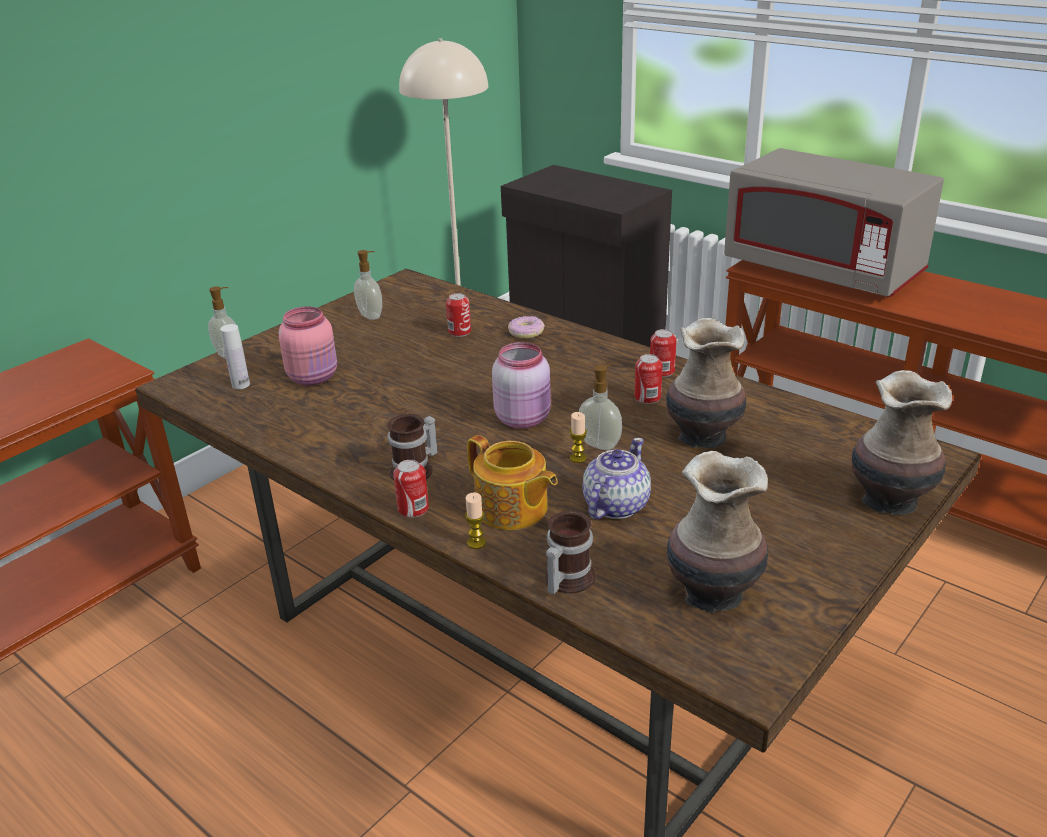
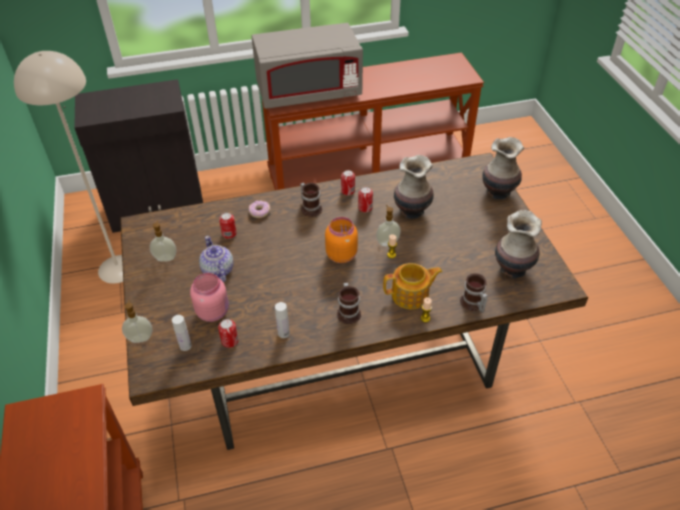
camera: 55 degrees left, 15 degrees up
can [393,460,429,518] -> can moved to [218,319,239,348]
pink jar [492,342,551,428] -> orange jar [325,217,358,263]
teapot [583,438,651,519] -> teapot moved to [199,236,234,282]
none -> white bottle [275,302,290,338]
none -> mug [300,183,322,217]

